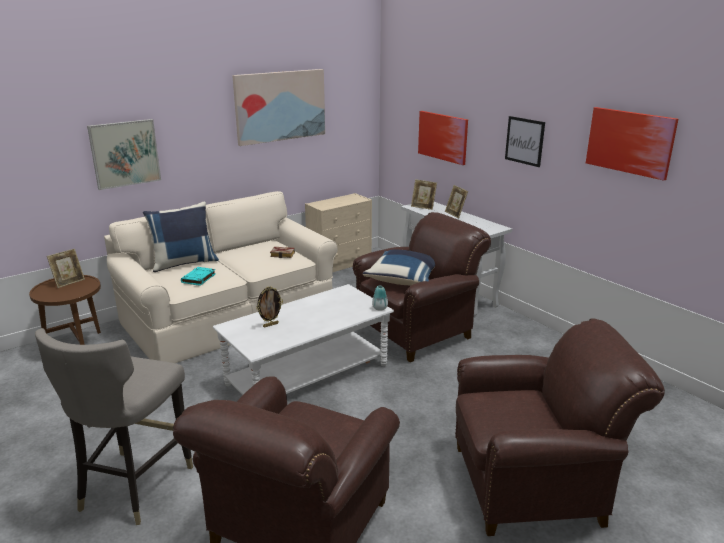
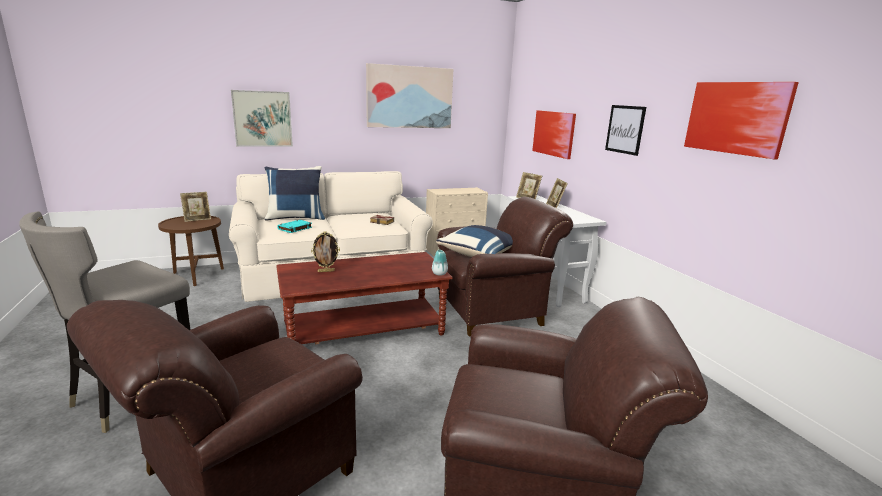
camera: 15 degrees right, 5 degrees down
white coffee table [213,284,394,395] -> brown coffee table [276,252,453,344]

